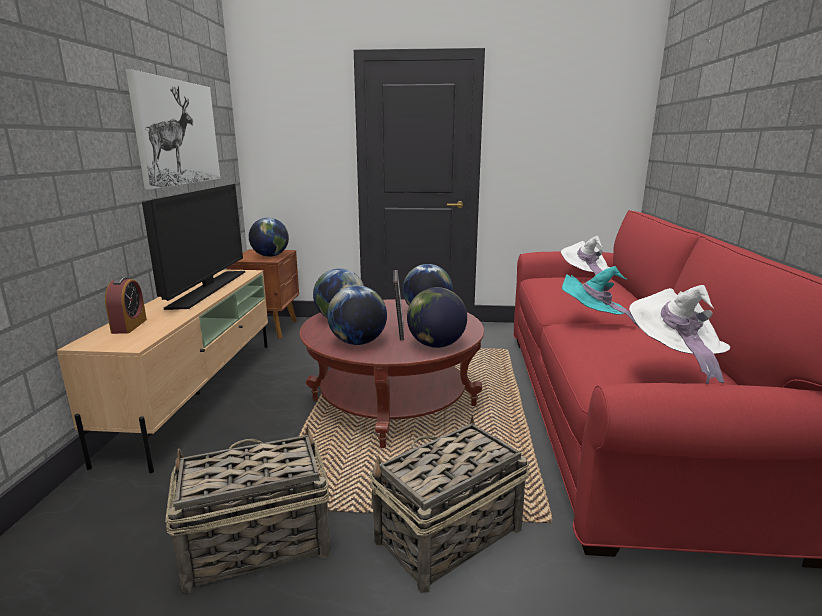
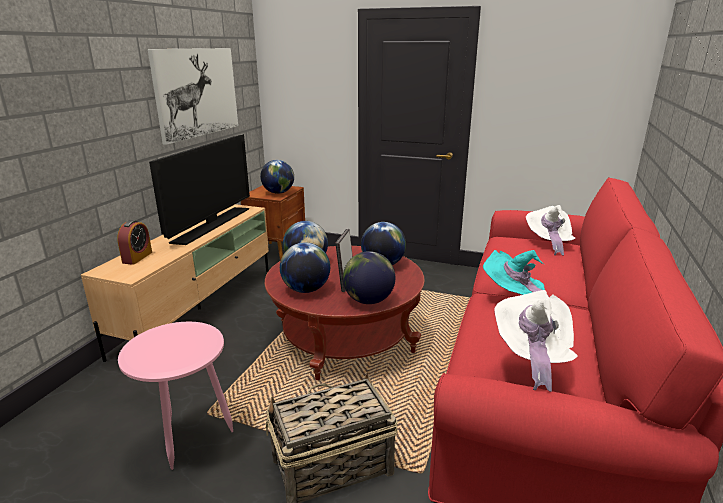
camera: 15 degrees right, 5 degrees up
basket [165,427,330,593] -> pink side table [118,322,233,470]

